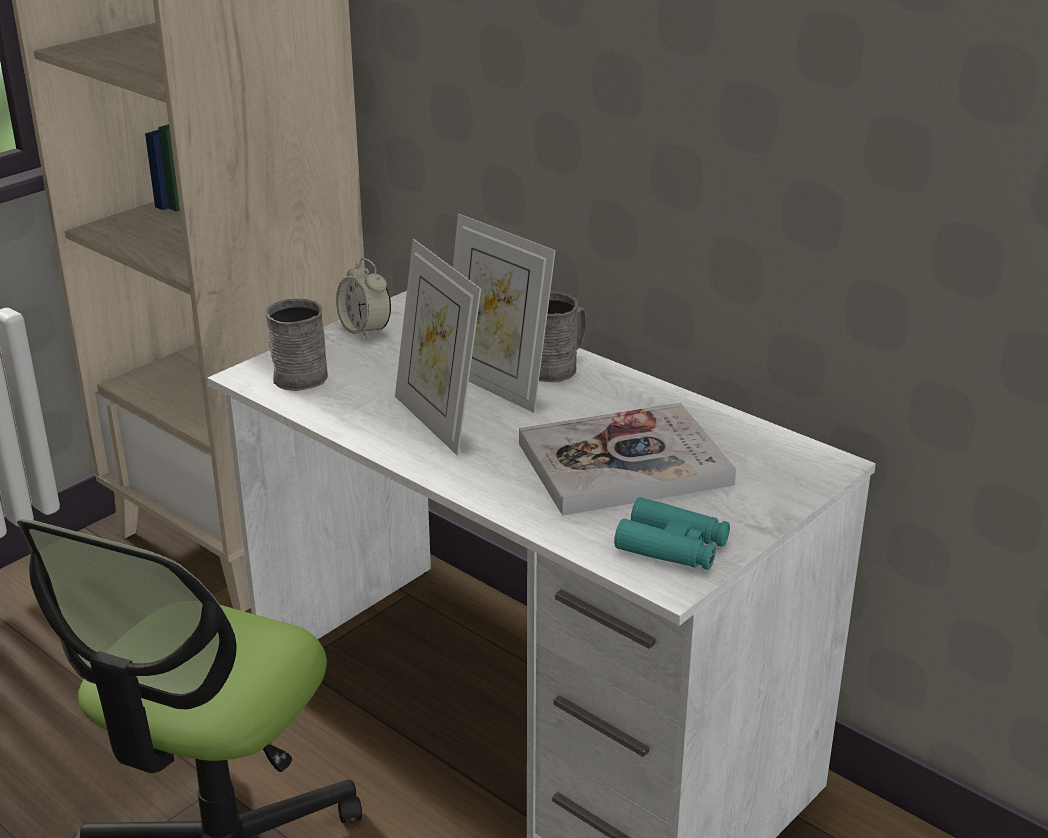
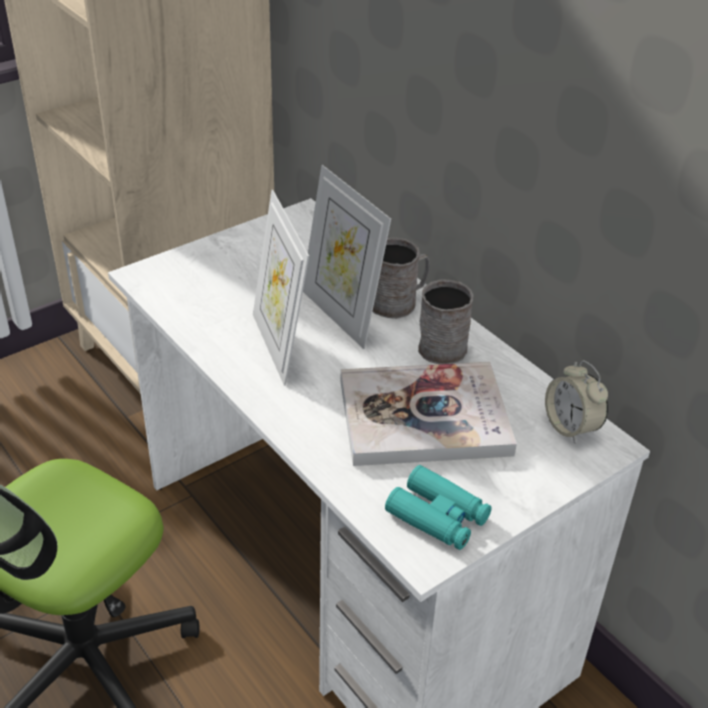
camera: 10 degrees right, 10 degrees up
grey mug [266,299,328,391] -> grey mug moved to [418,280,473,364]
alarm clock [336,258,391,340] -> alarm clock moved to [545,360,608,444]

